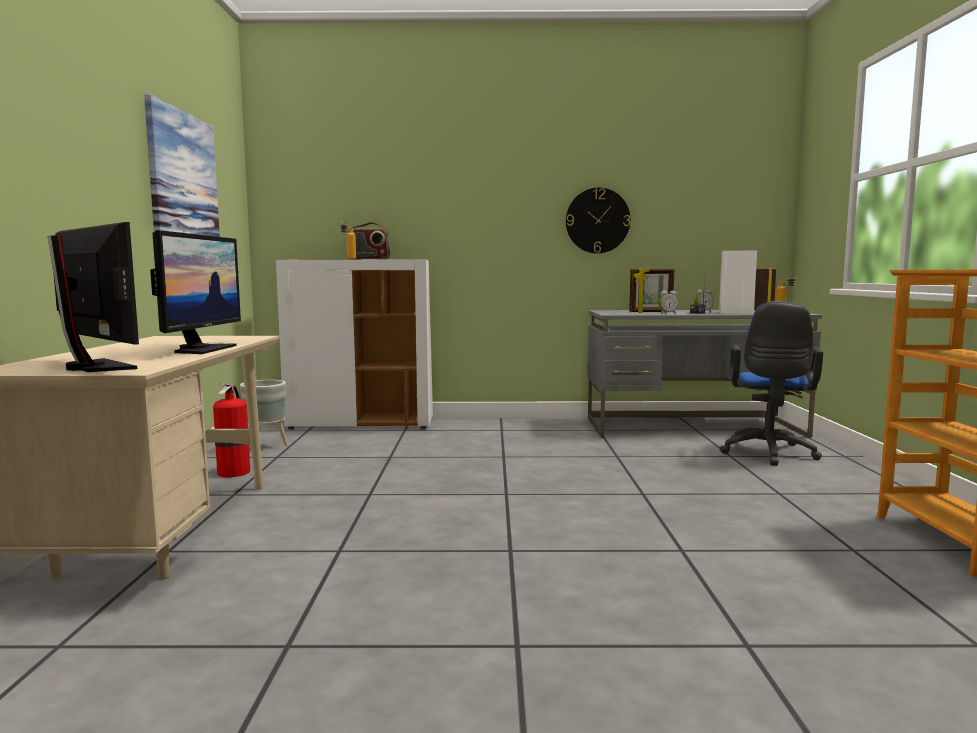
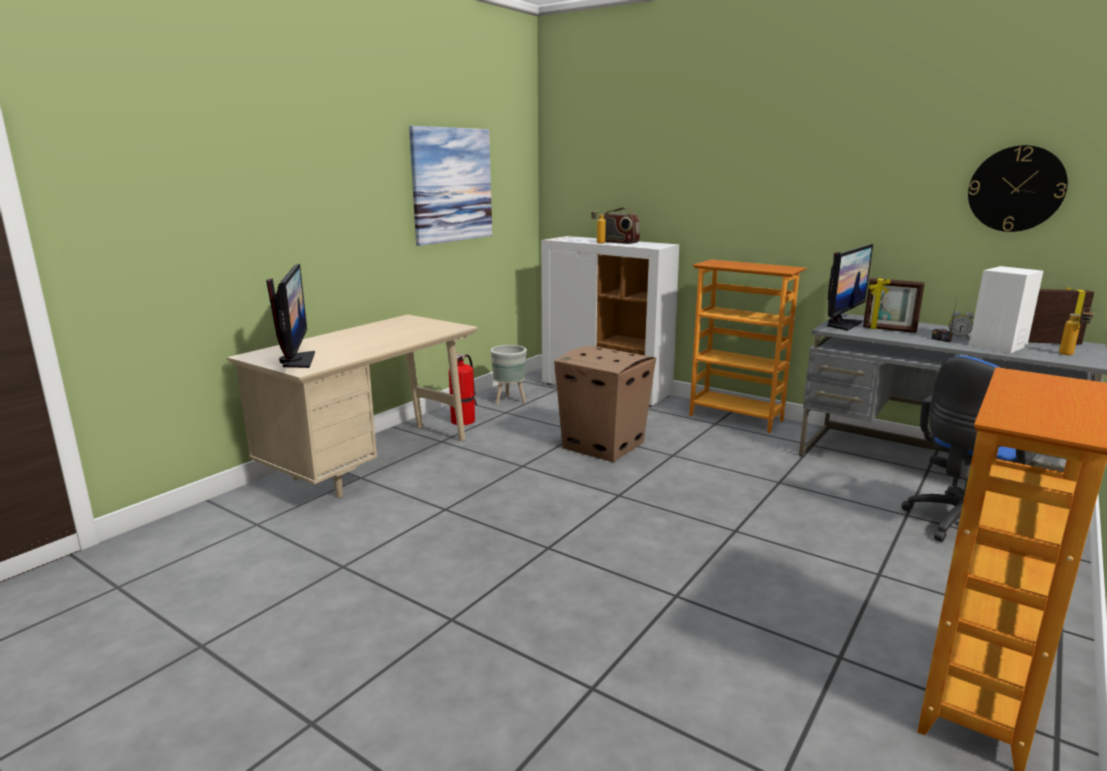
camera: 35 degrees right, 10 degrees up
monitor [150,230,241,354] -> monitor moved to [827,244,873,331]
wall clock [566,188,630,253] -> wall clock moved to [968,145,1068,232]
alarm clock [658,291,678,314] -> none
none -> cardboard box [554,346,656,462]
none -> bookcase [689,259,807,433]

